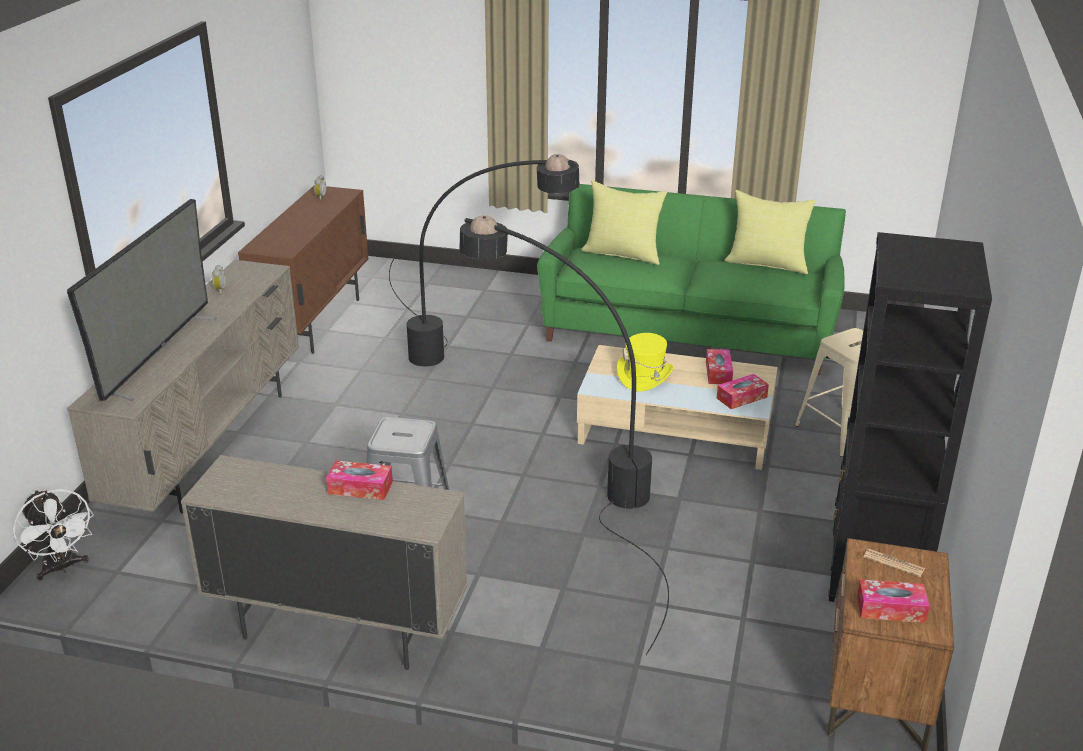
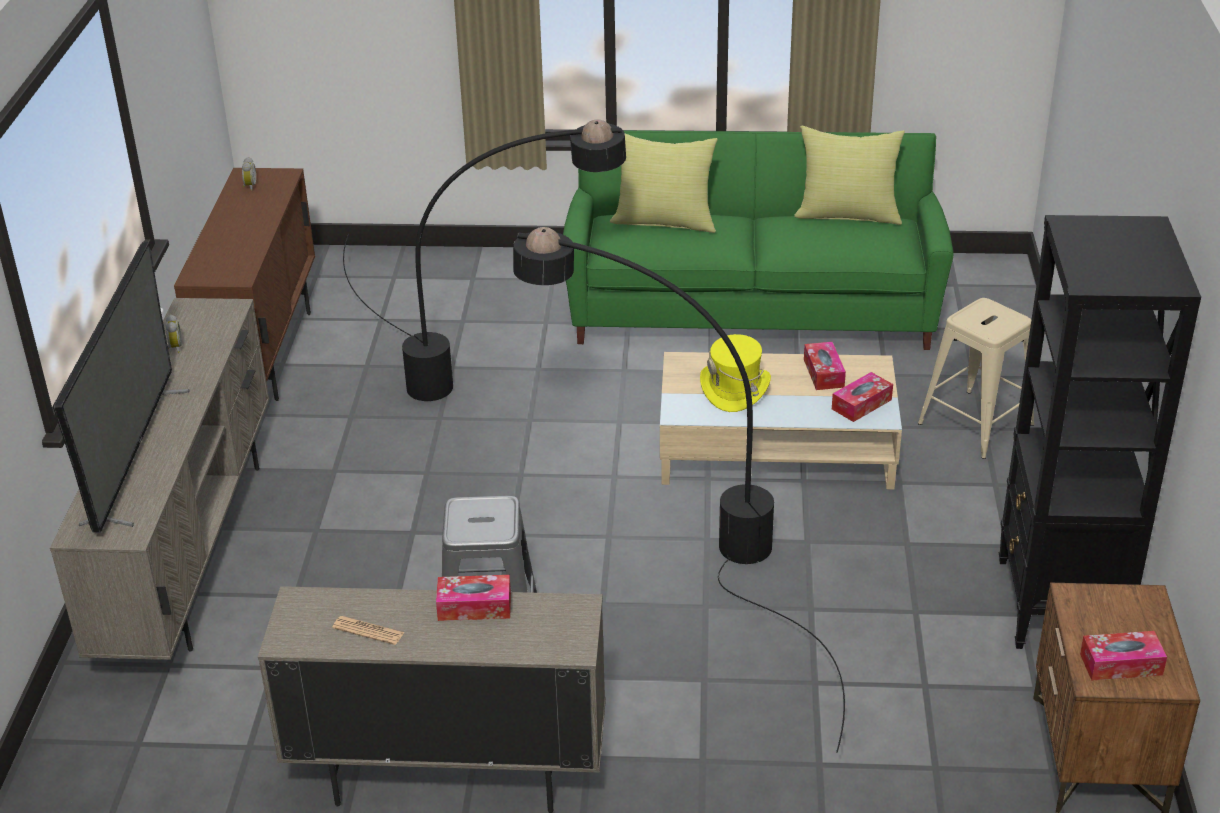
camera: 10 degrees left, 5 degrees up
white fan [12,489,94,581] -> none
newspaper [864,548,925,577] -> newspaper moved to [332,616,404,645]

